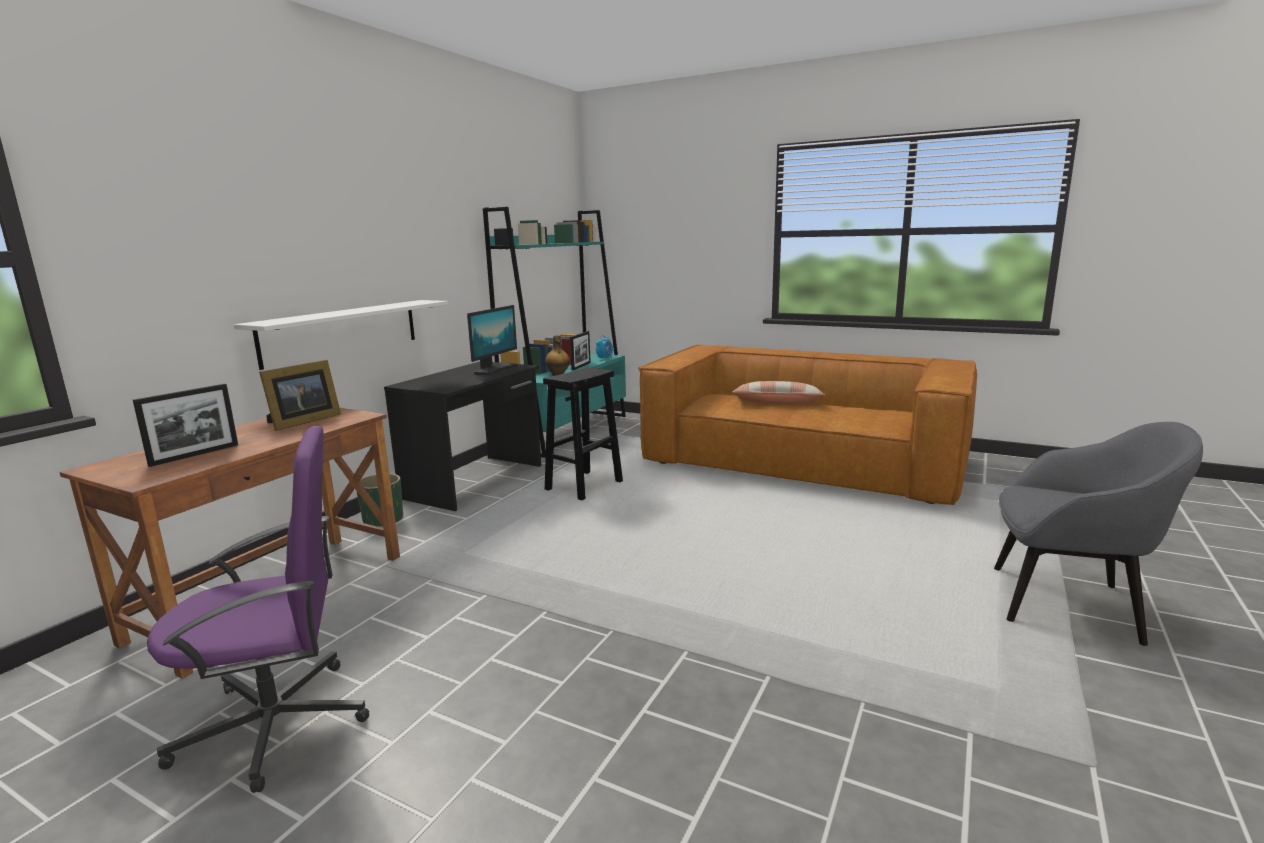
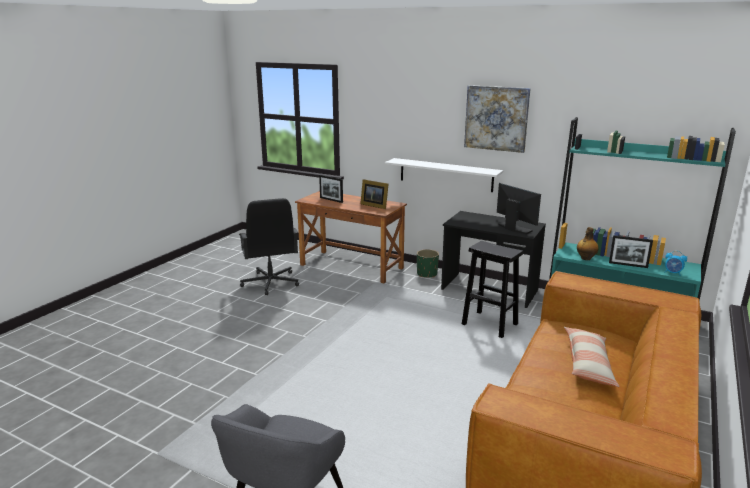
camera: 90 degrees right, 5 degrees up
purple office chair [147,426,369,793] -> black office chair [239,198,299,295]
monitor [467,305,518,375] -> monitor turned 150 degrees counterclockwise [497,183,541,234]
none -> picture [464,85,531,153]

